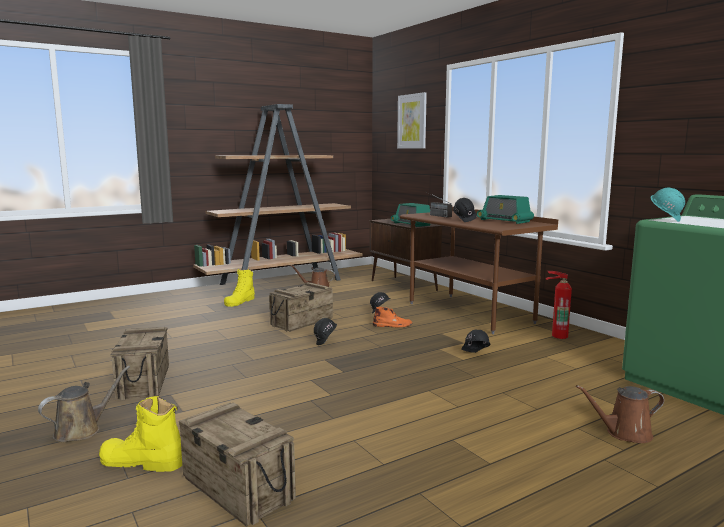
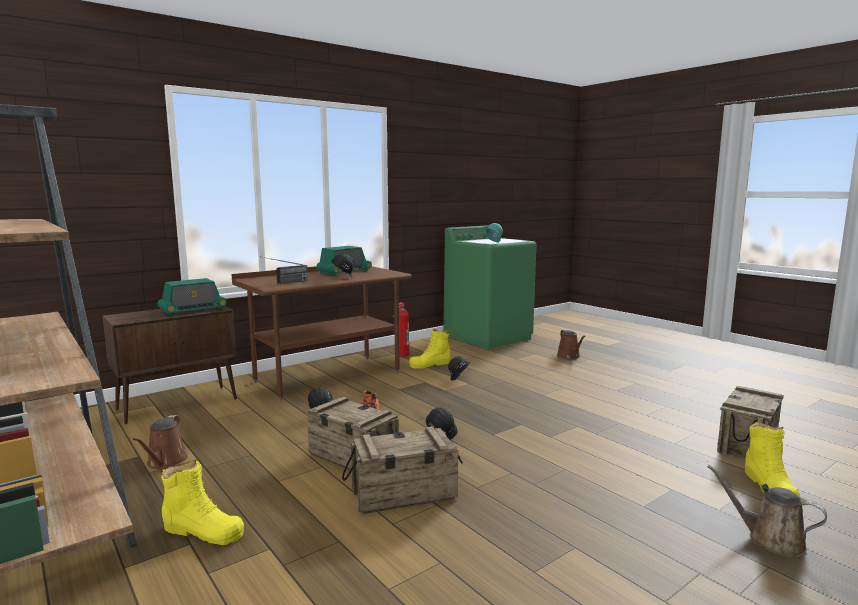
camera: 95 degrees left, 0 degrees up
crate [110,327,169,401] -> crate moved to [342,426,463,514]
picture [397,92,427,149] -> none
none -> yellow boot [409,329,451,369]

